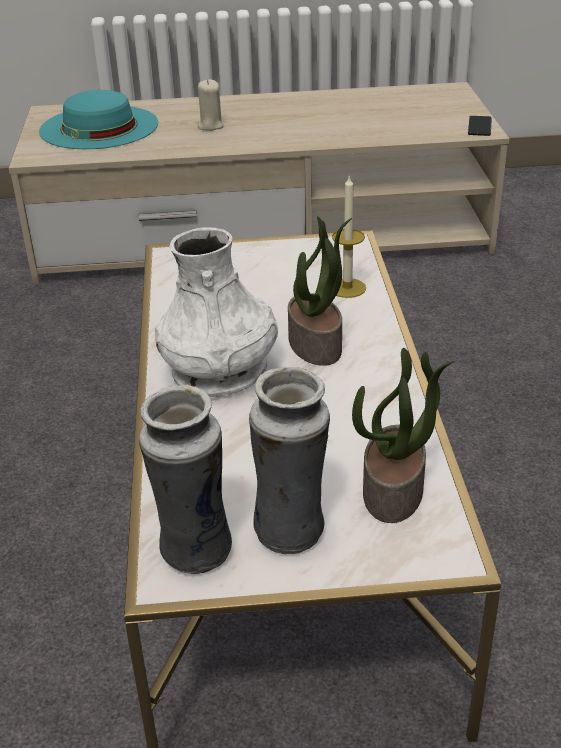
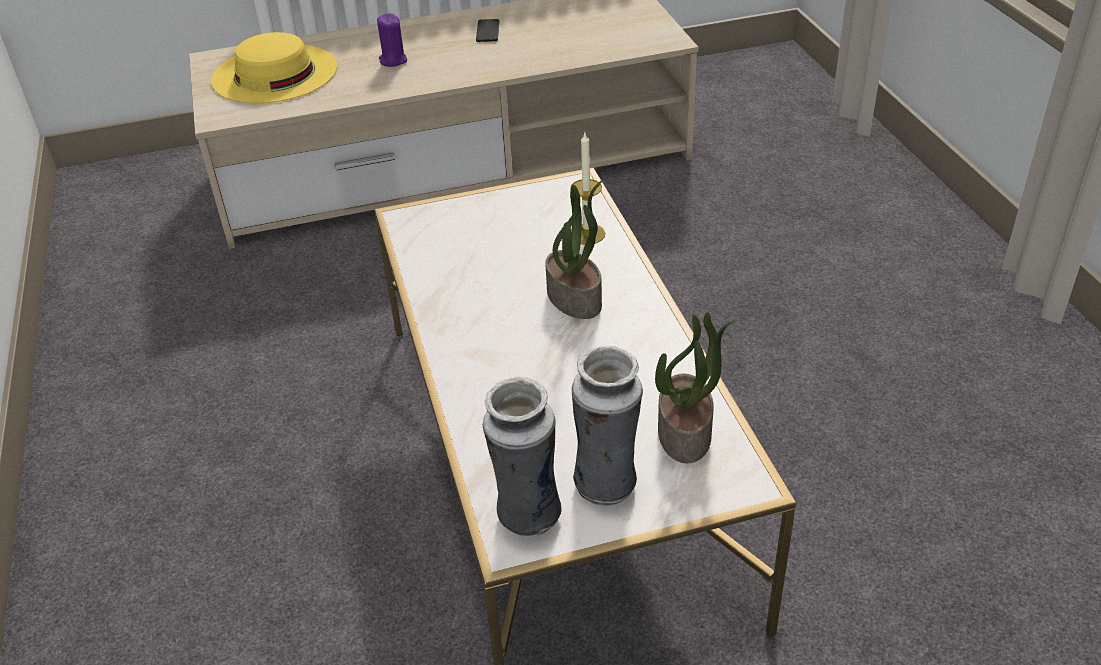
camera: 10 degrees left, 5 degrees up
turquoise hat [39,90,158,149] -> yellow hat [211,32,337,103]
white vase [155,227,278,397] -> none
beige candle [198,79,224,131] -> purple candle [377,13,407,67]
phone [468,116,492,136] -> phone moved to [476,19,499,42]

